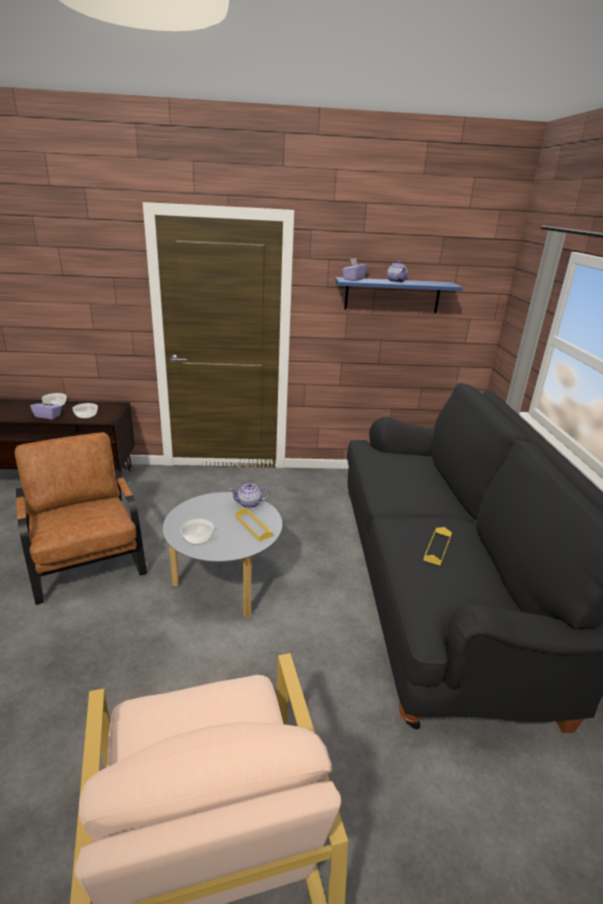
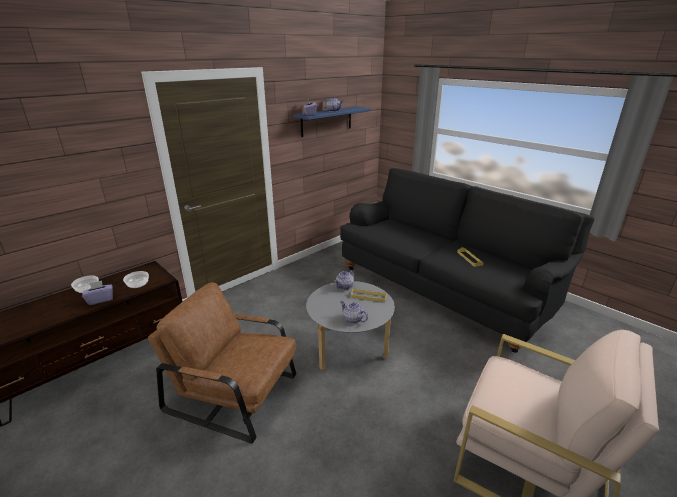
camera: 40 degrees left, 0 degrees up
bowl [181,519,214,545] -> teapot [340,301,368,324]

